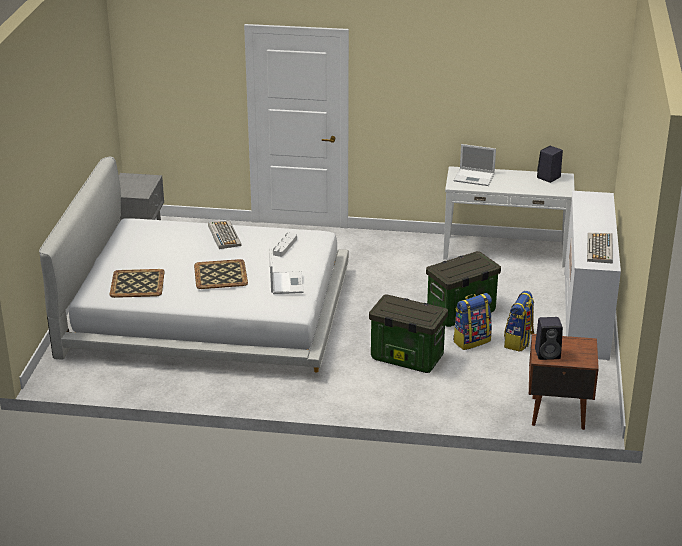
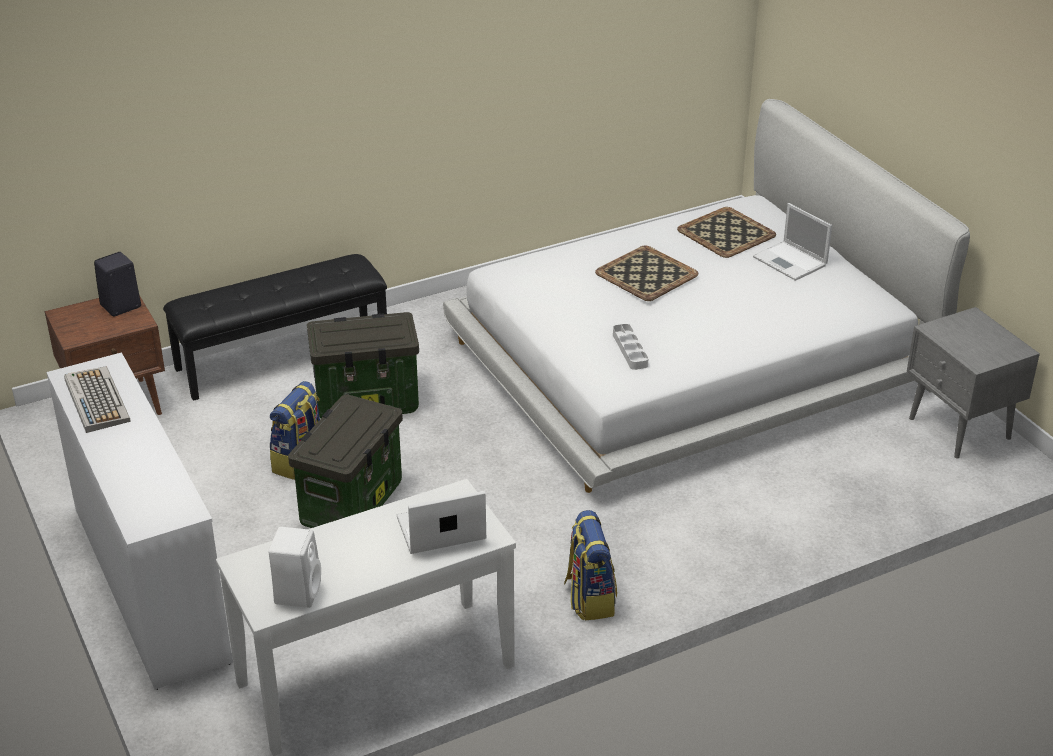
camera: 145 degrees right, 5 degrees up
keyboard [208,221,241,249] -> none
laptop [269,247,304,294] -> laptop moved to [753,203,832,281]
backpack [504,291,534,352] -> backpack moved to [564,510,617,621]
black speaker [537,146,563,183] -> white speaker [269,527,321,608]
none -> black bench [163,254,387,401]

